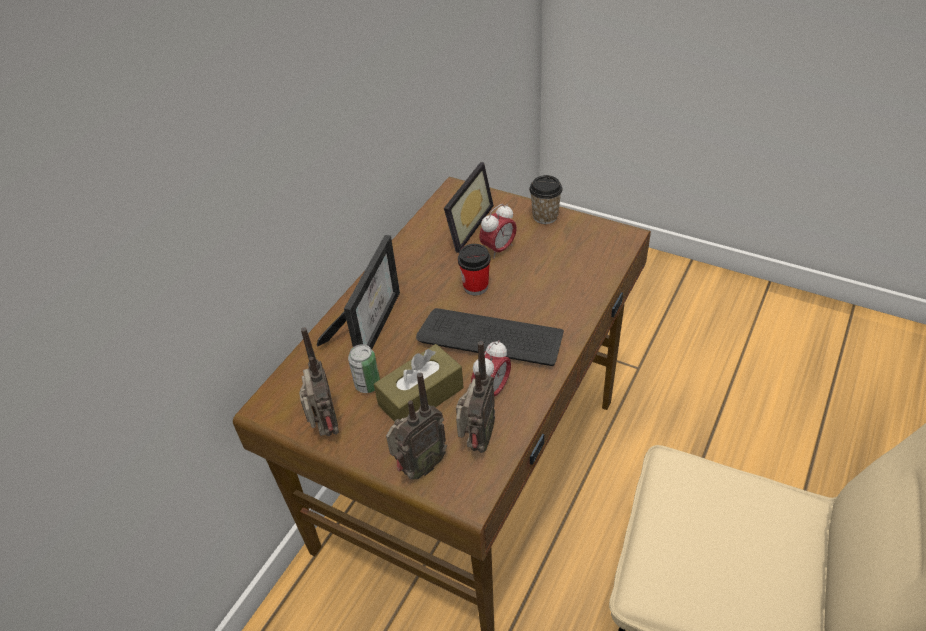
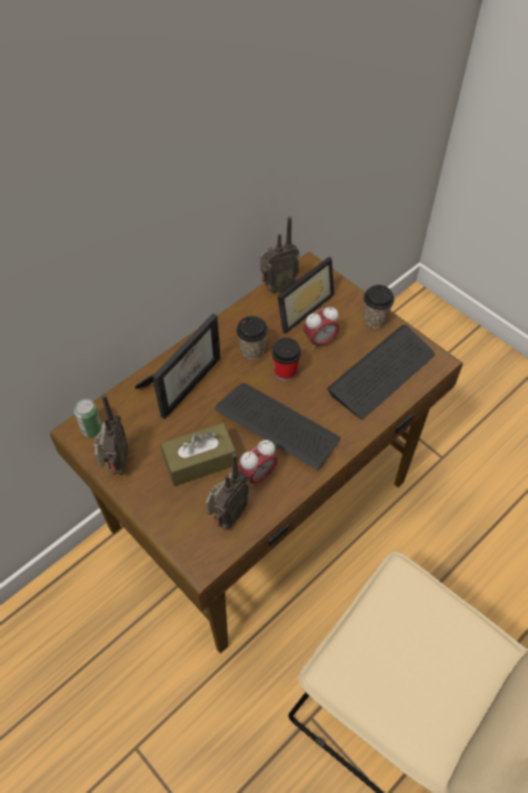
camera: 15 degrees right, 10 degrees up
can [348,344,380,393] -> can moved to [74,399,102,437]
radio [386,372,447,480] -> radio moved to [260,216,300,293]
none -> cup [236,316,268,360]
none -> keyboard [327,325,435,419]

